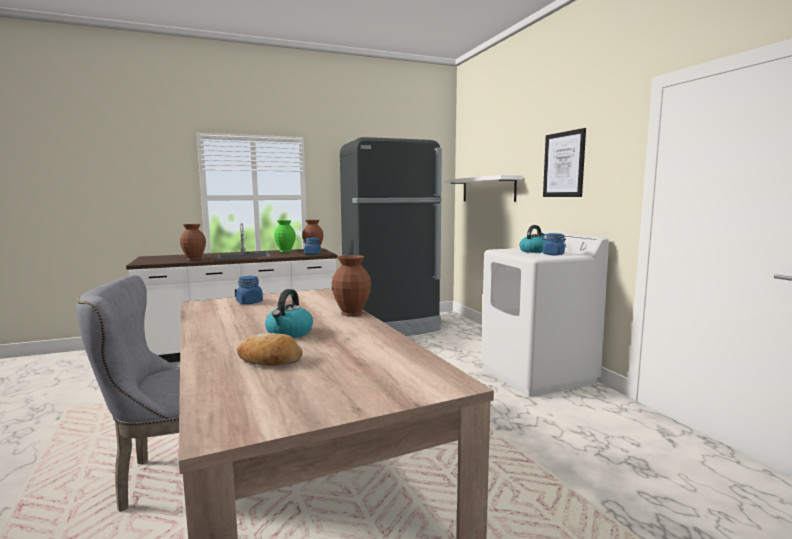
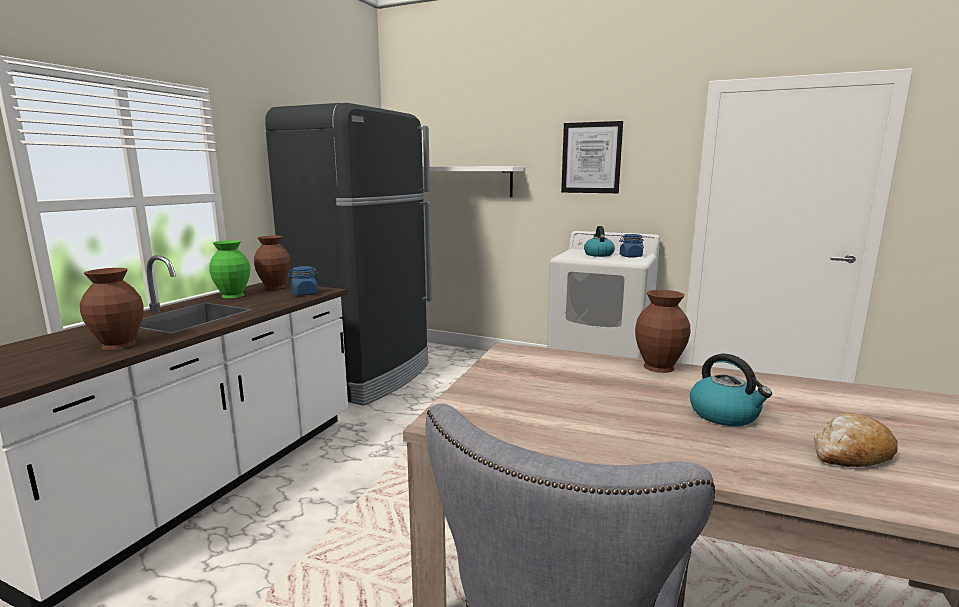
camera: 45 degrees left, 5 degrees up
blue jar [236,276,263,304] -> none

